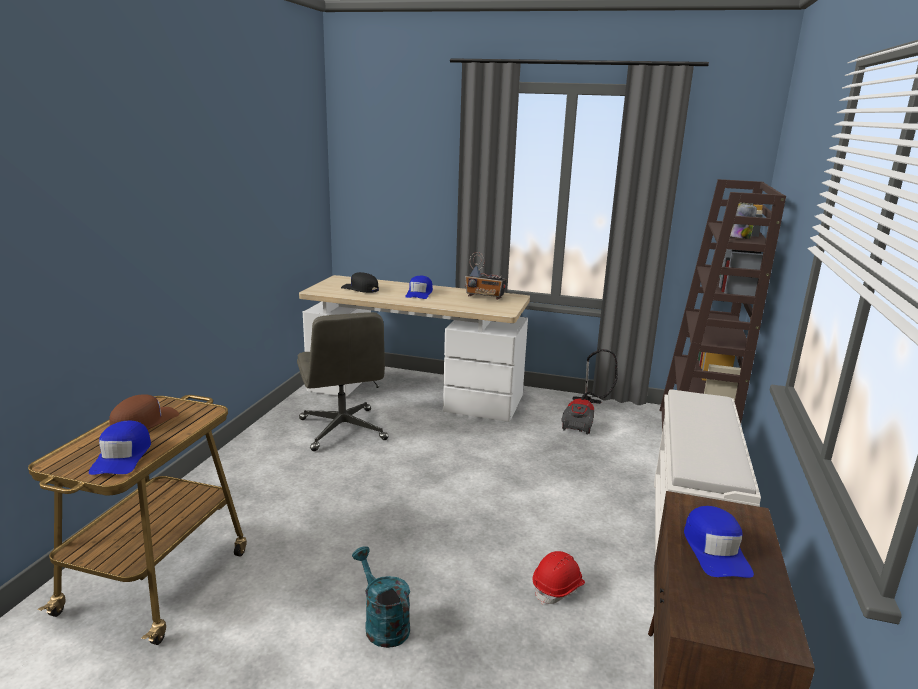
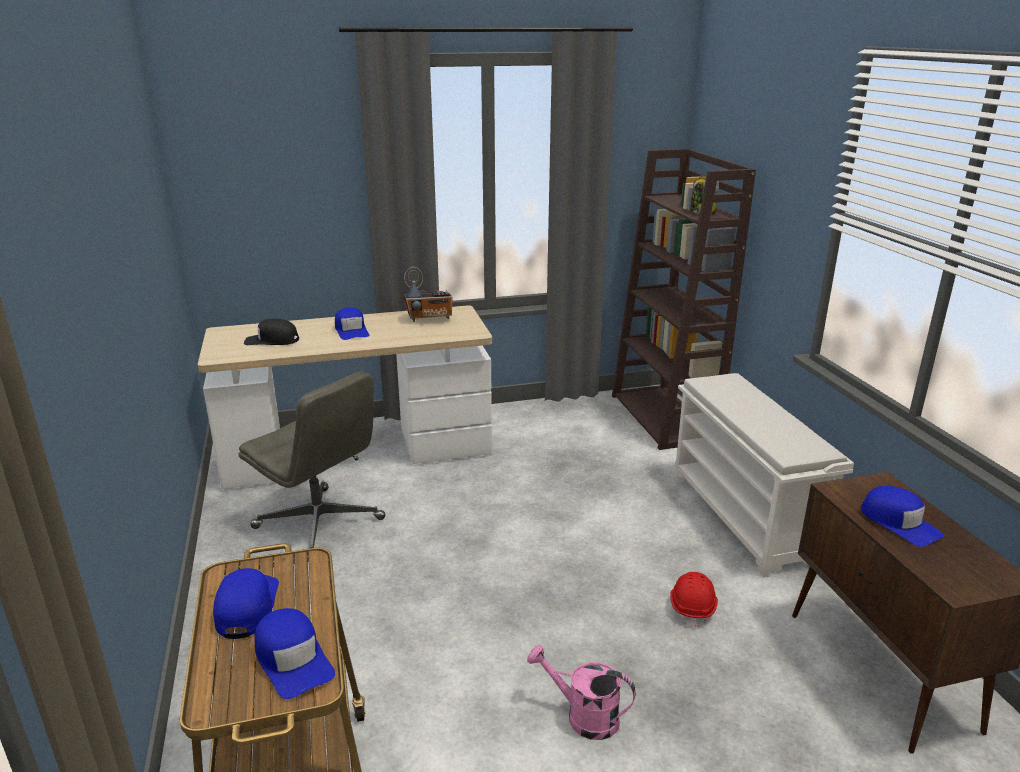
camera: 30 degrees left, 5 degrees up
brown cap [109,394,179,430] -> blue cap [213,568,279,639]
turquoise watering can [352,546,410,648] -> pink watering can [527,645,636,740]
vacuum cleaner [561,349,617,434] -> none

